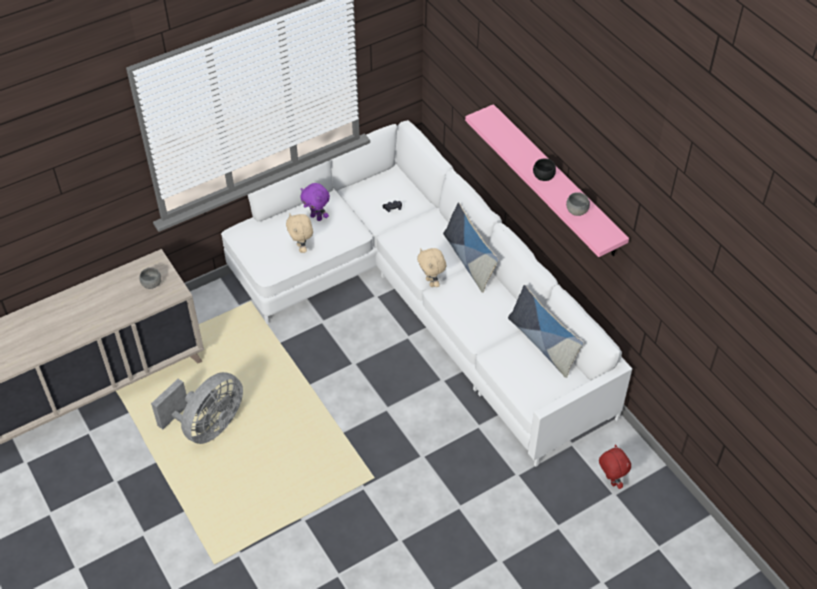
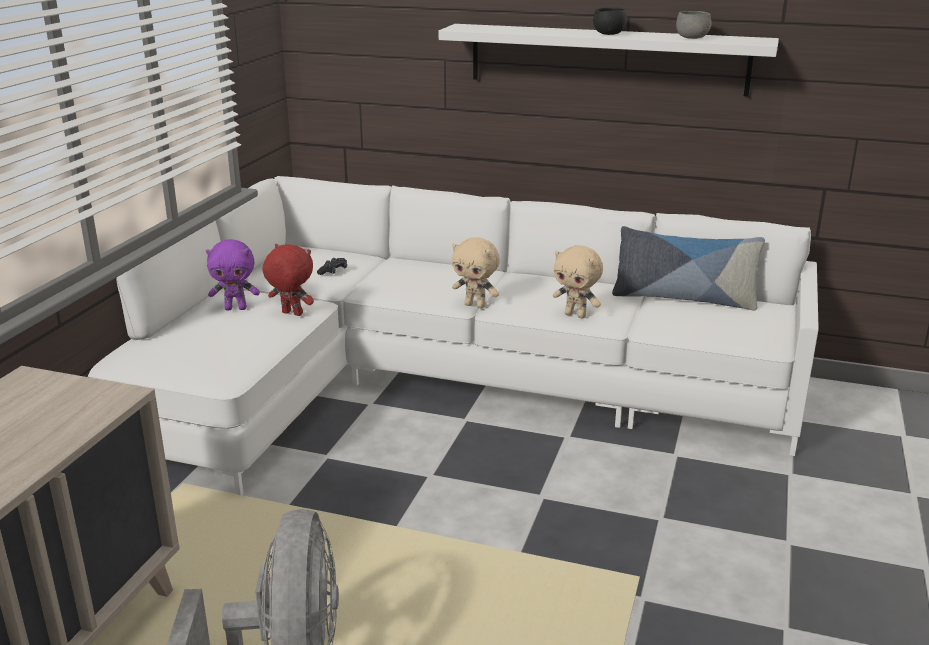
camera: 40 degrees left, 25 degrees down
grey bowl [140,267,161,289] -> none
beige plush toy [286,213,313,253] -> beige plush toy moved to [553,245,603,319]
pillow [443,202,499,293] -> none
pink shelf [465,104,629,257] -> white shelf [439,24,779,96]
red plush toy [599,445,631,489] -> red plush toy moved to [263,244,314,316]

